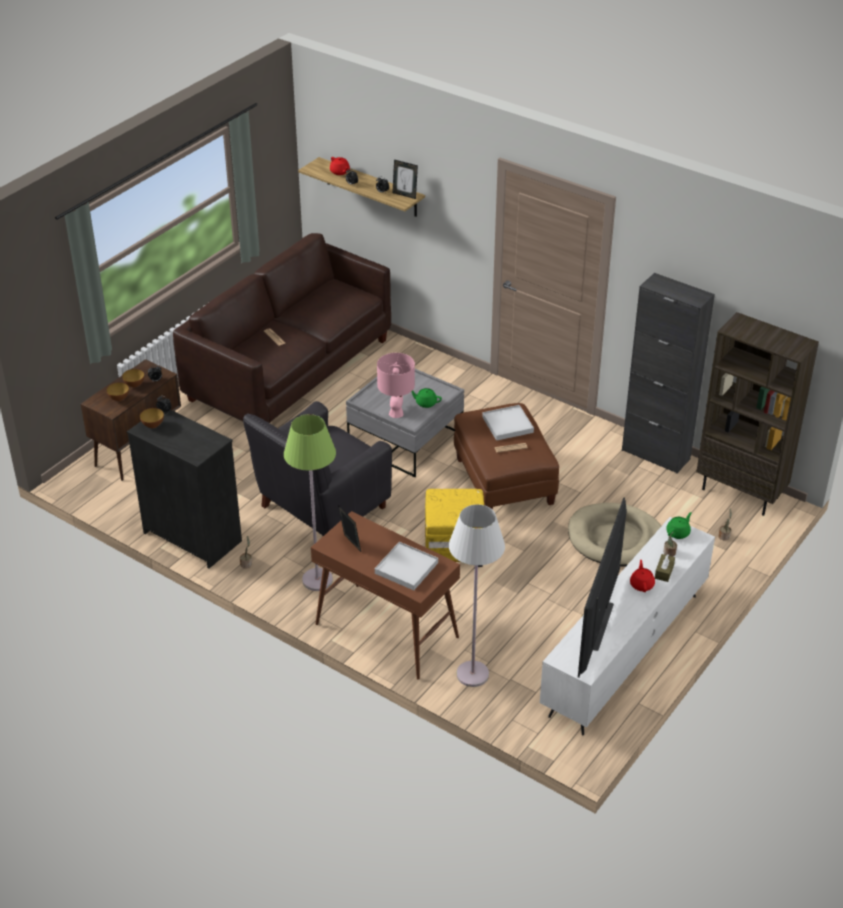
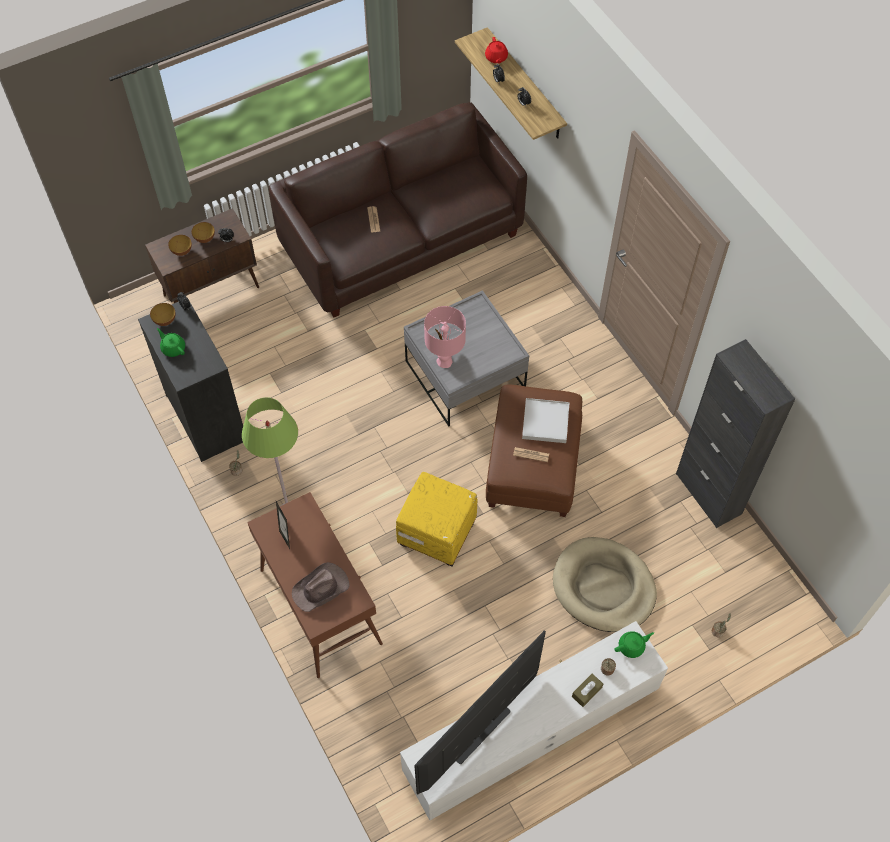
camera: 25 degrees right, 20 degrees up
black armchair [243,401,392,537] -> none
white tray [375,542,438,590] -> brown hat [292,562,350,612]
picture frame [392,160,418,199] -> none
green teapot [411,388,442,408] -> green teapot moved to [157,328,185,357]
white floor lamp [449,504,505,687] -> none
red teapot [630,560,655,592] -> none
brown bookcase [696,312,819,516] -> none

